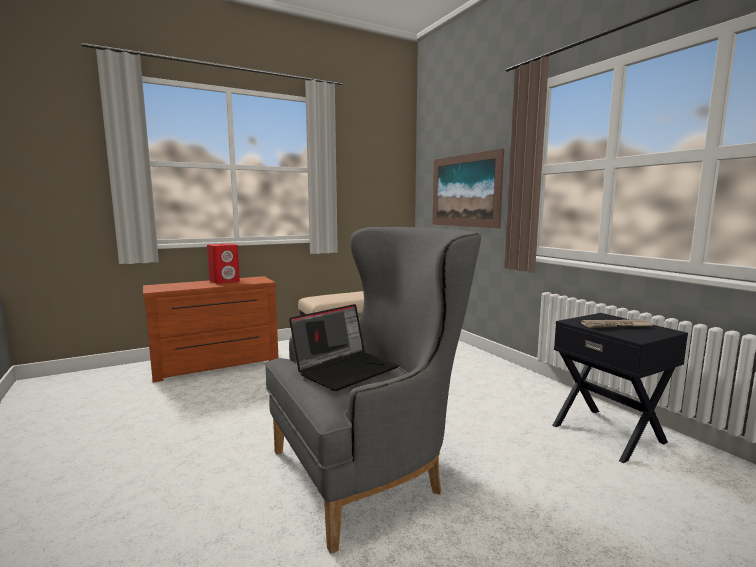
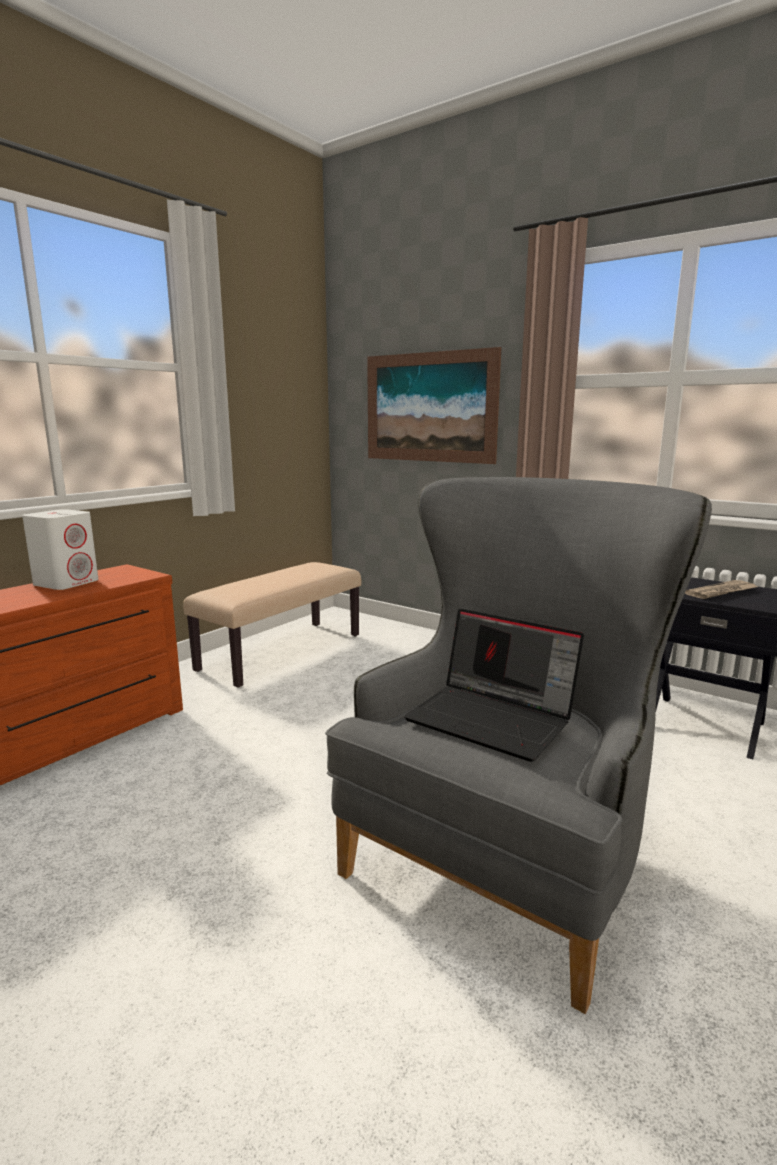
camera: 25 degrees left, 5 degrees up
red speaker [207,243,240,284] -> white speaker [22,509,99,590]
laptop [289,304,399,391] -> laptop turned 105 degrees clockwise [404,609,584,762]

